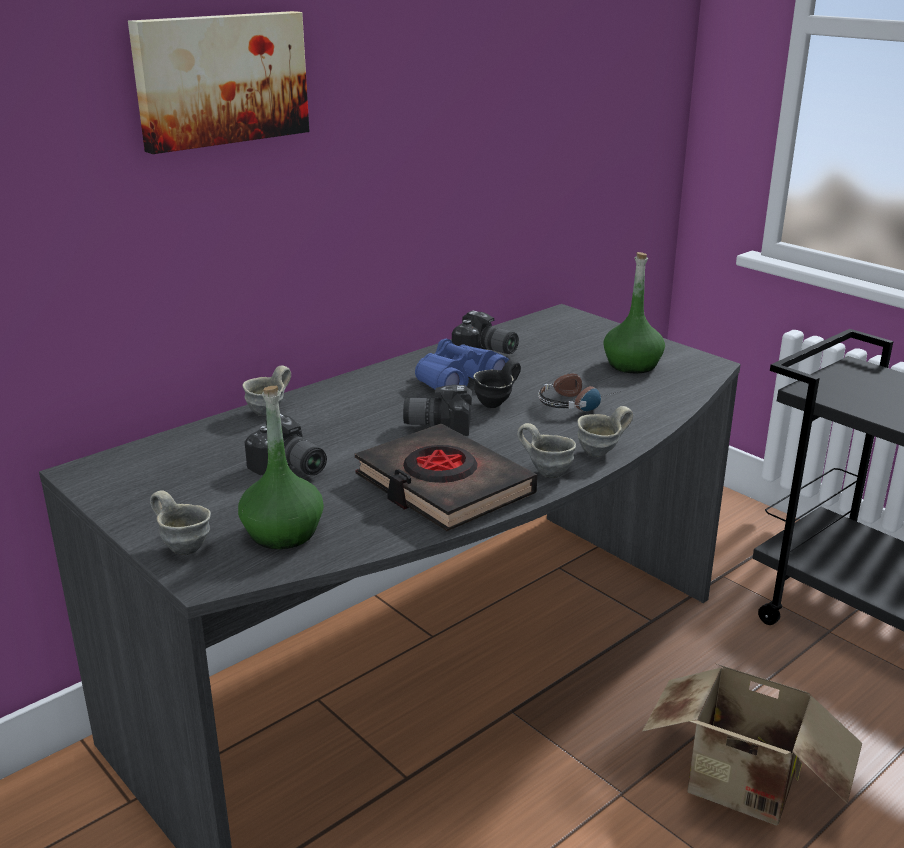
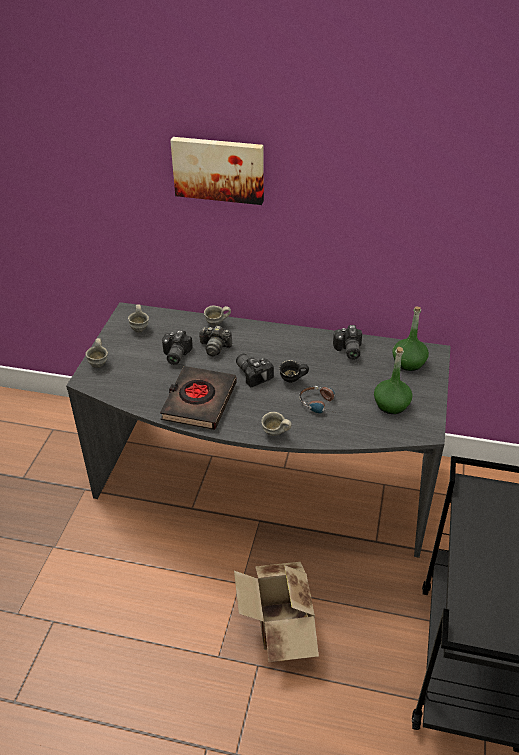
camera: 55 degrees right, 15 degrees up
green bottle [238,386,324,549] -> green bottle moved to [392,306,429,371]
blue binoculars [415,339,509,389] -> none
grey mug [517,423,576,478] -> grey mug moved to [128,304,149,332]
none -> camera [199,326,232,356]

